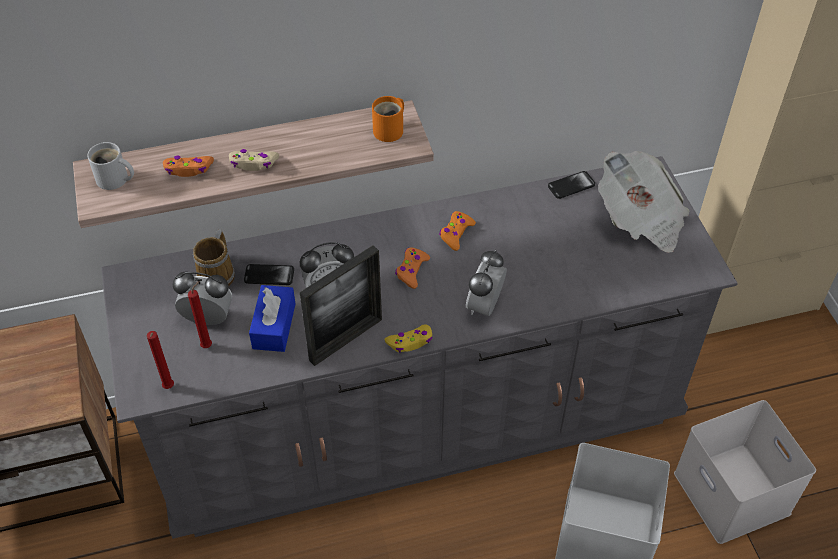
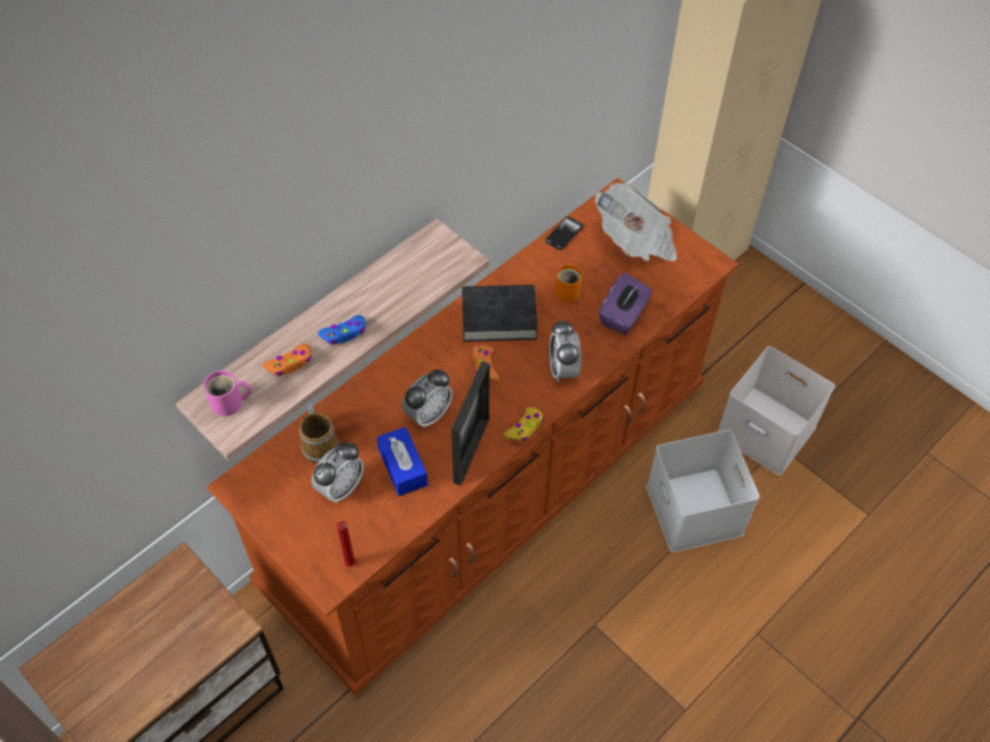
camera: 30 degrees left, 5 degrees up
white mug [87,142,134,190] -> pink mug [204,371,251,416]
grey dresser [101,156,738,539] -> brown dresser [207,178,739,695]
alarm clock [173,271,232,325] -> alarm clock turned 150 degrees clockwise [311,442,364,503]
red candle [188,281,212,348] -> none
beige game controller [229,149,279,171] -> blue game controller [318,315,366,345]
phone [244,264,294,285] -> none
orange mug [372,96,404,142] -> orange mug moved to [555,263,582,302]
orange game controller [439,211,476,251] -> black book [462,285,538,342]
none -> purple tissue box [599,273,652,335]

